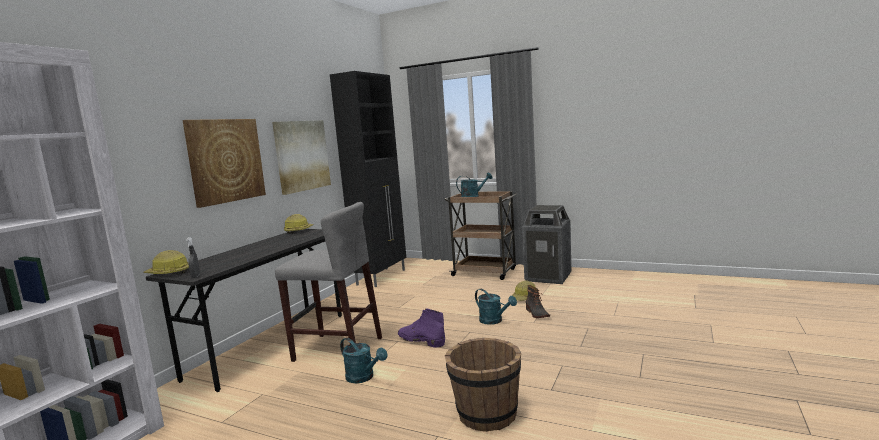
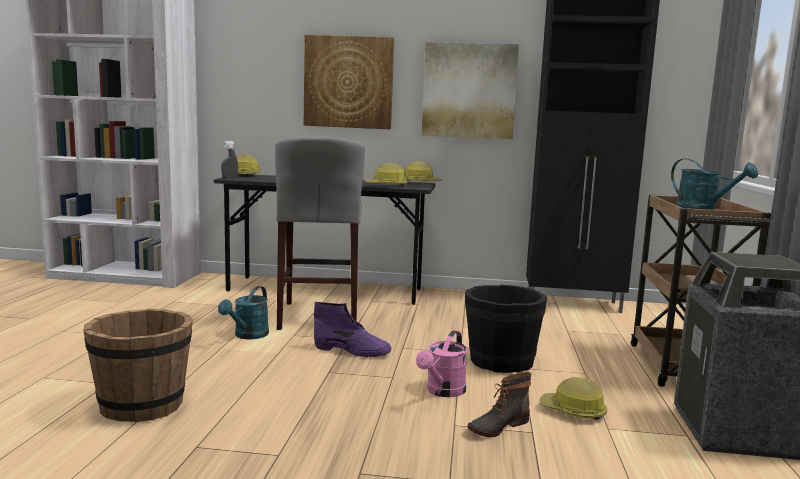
camera: 70 degrees right, 0 degrees up
purple boot [398,308,445,348] -> purple boot turned 90 degrees clockwise [314,302,392,357]
turquoise watering can [475,289,517,325] -> pink watering can [416,330,467,397]
none -> hard hat [365,163,408,187]
none -> black bucket [465,285,547,373]

